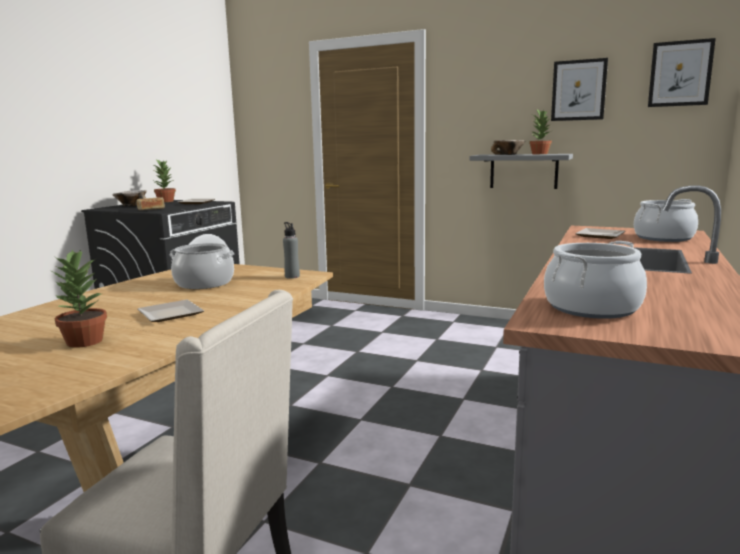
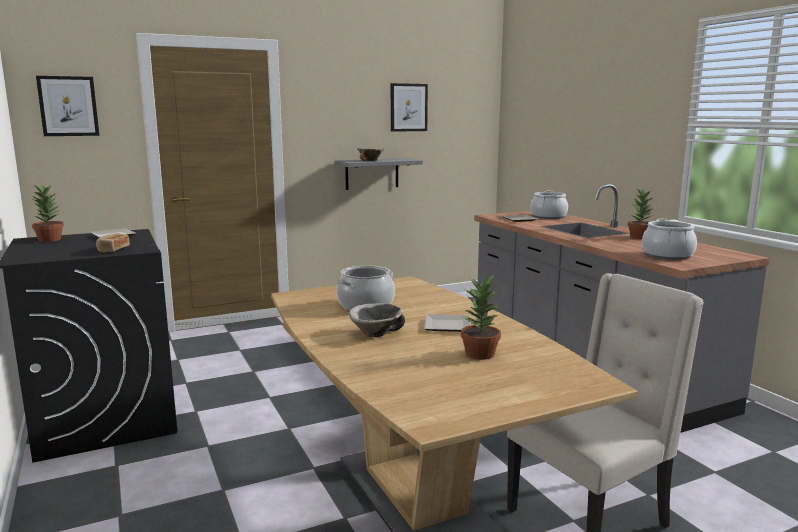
camera: 50 degrees left, 0 degrees up
bowl [112,190,147,206] -> bowl moved to [349,303,405,337]
grey bottle [283,222,300,279] -> none
potted plant [529,110,552,154] -> potted plant moved to [628,189,654,239]
picture [648,38,716,107] -> picture moved to [36,76,99,136]

